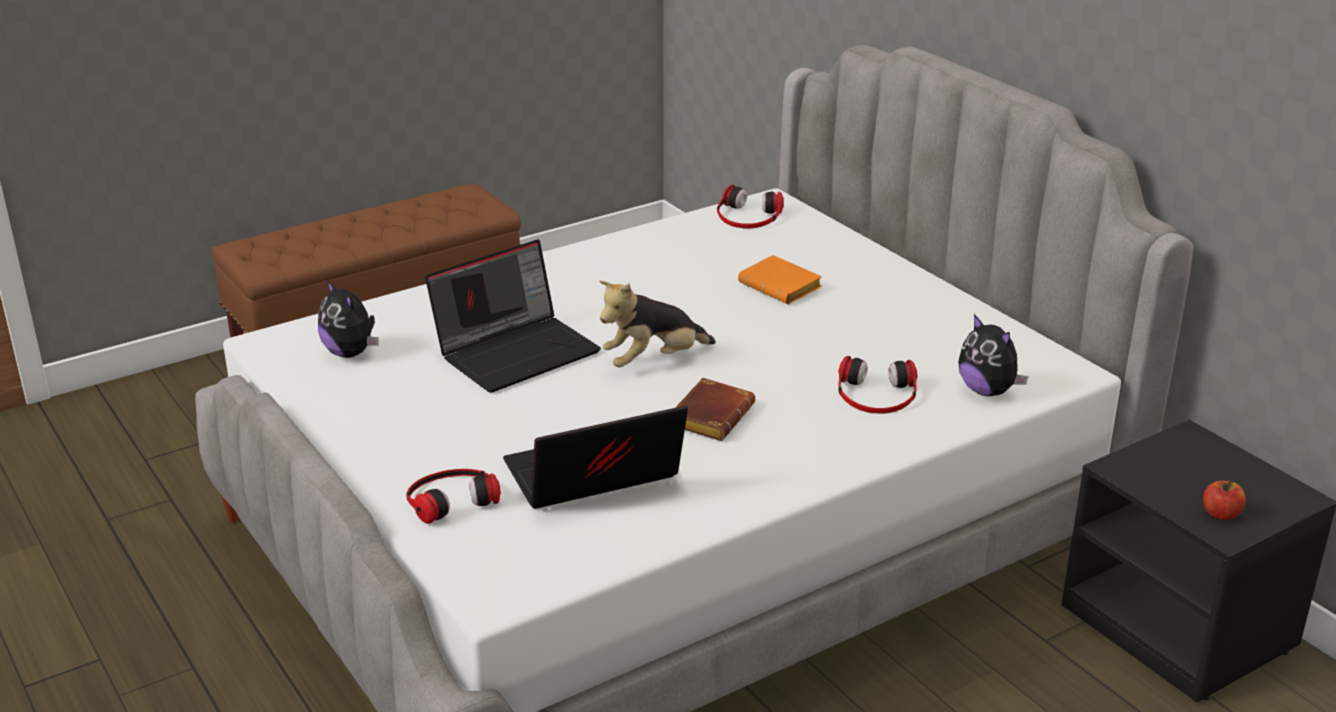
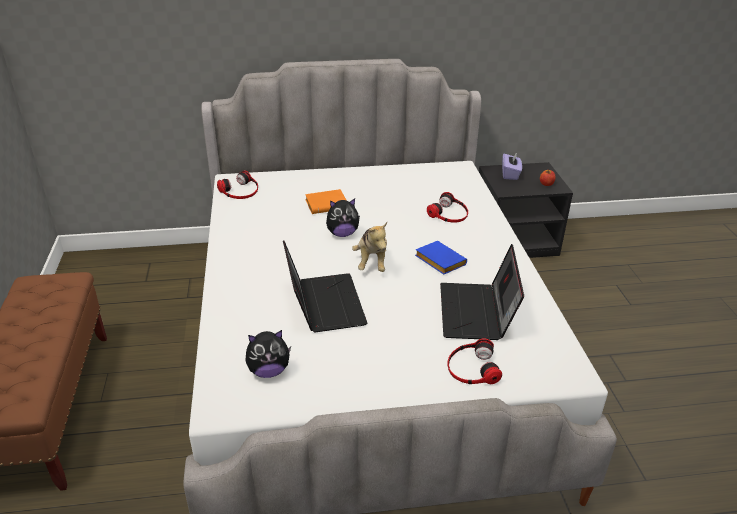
camera: 65 degrees left, 5 degrees up
brown book [675,378,755,441] -> blue book [415,241,467,274]
plush toy [958,314,1029,396] -> plush toy moved to [326,198,360,237]
none -> purple tissue box [502,152,522,180]

